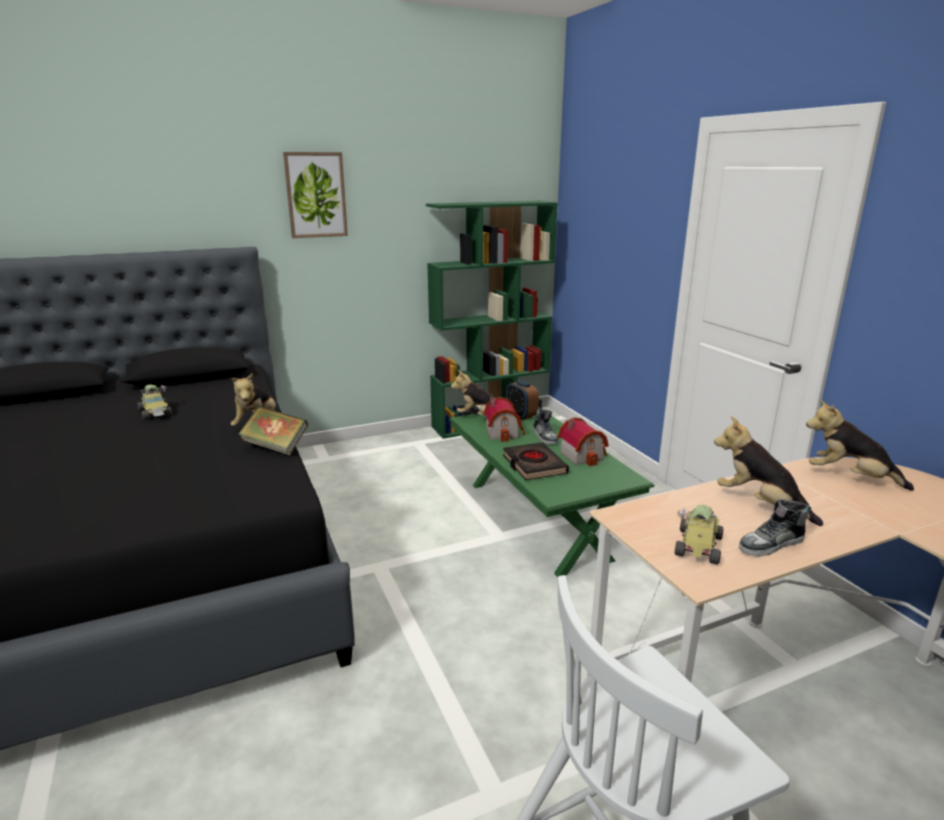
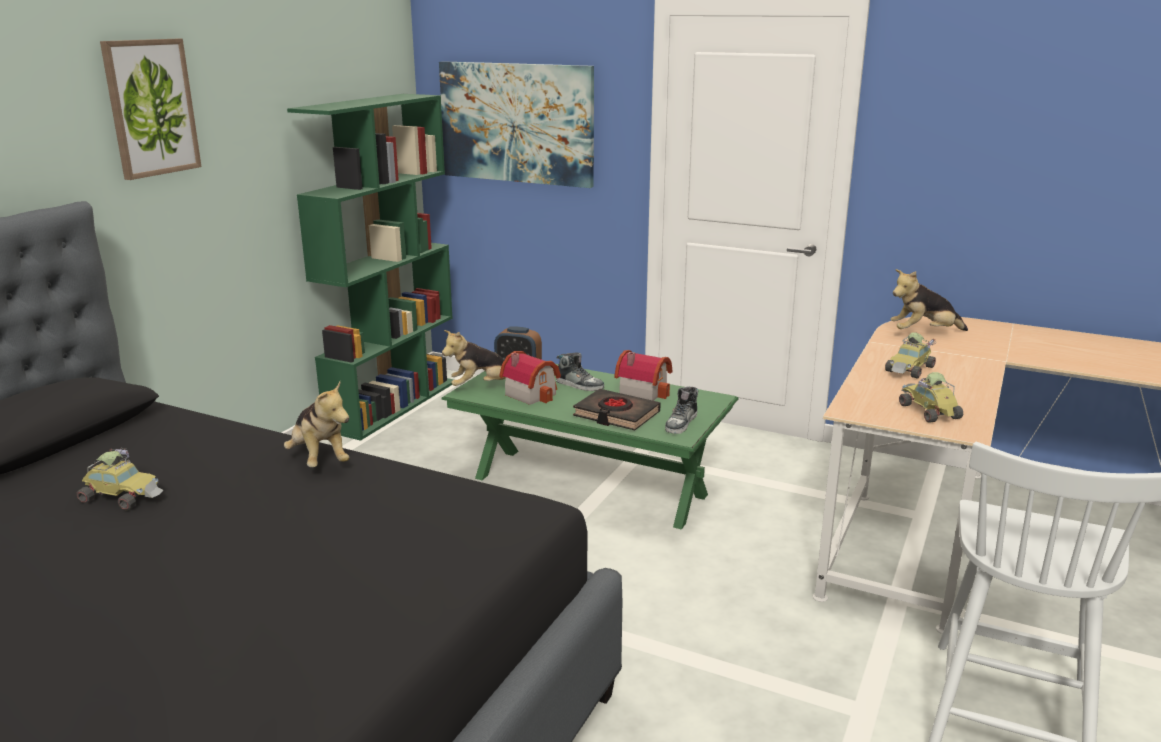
camera: 40 degrees left, 0 degrees up
book [238,406,308,455] -> none
plush toy [714,416,823,526] -> toy car [885,332,936,378]
shoe [738,499,811,557] -> shoe moved to [665,387,698,434]
none -> picture [439,61,594,188]

